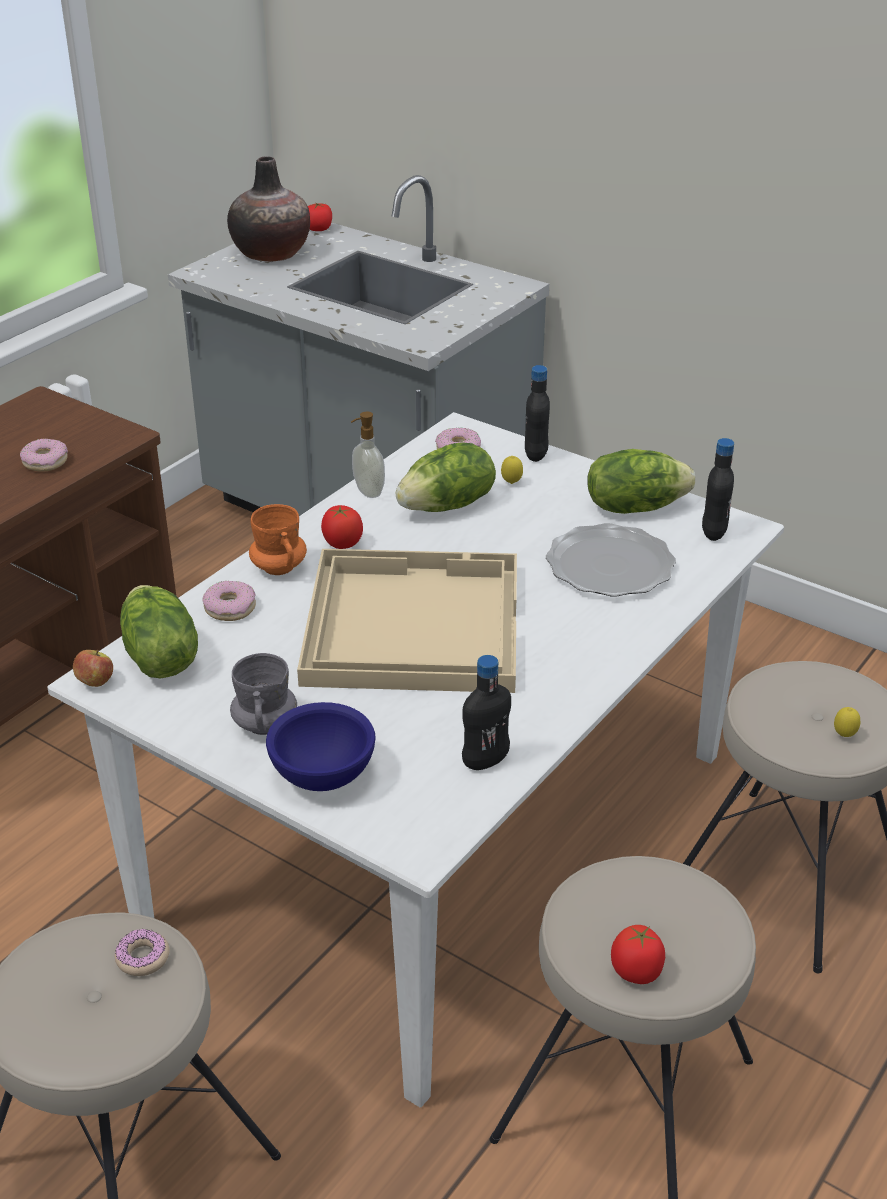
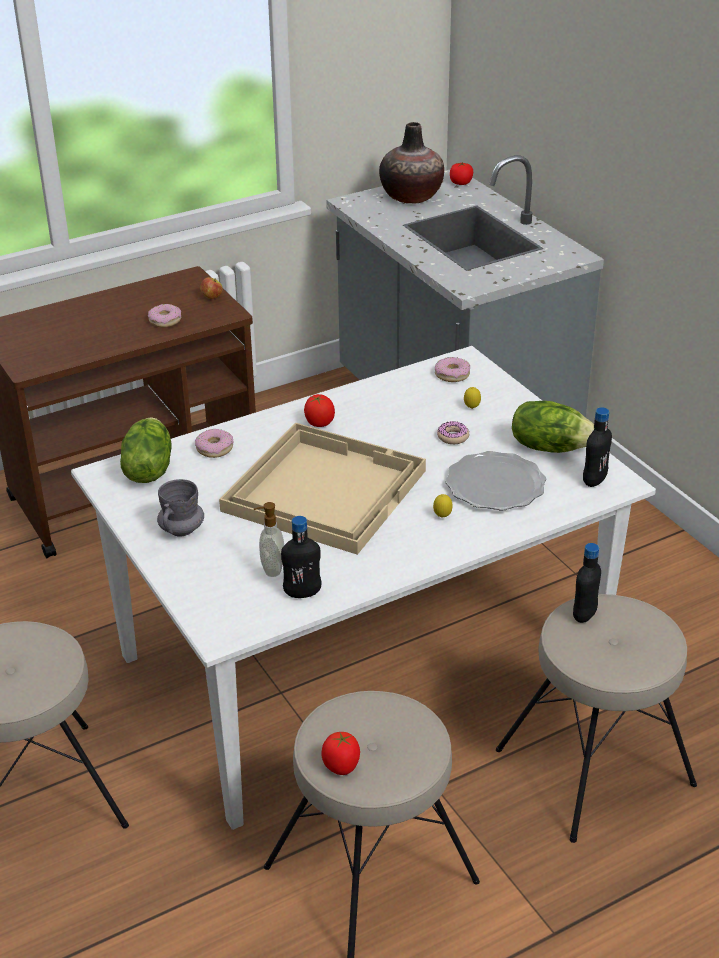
camera: 25 degrees right, 0 degrees up
apple [73,650,113,687] -> apple moved to [200,277,223,299]
donut [115,929,170,976] -> donut moved to [437,421,469,444]
orange mug [249,504,307,575] -> none
blue bowl [266,702,376,791] -> none
soap dispenser [351,411,385,498] -> soap dispenser moved to [254,502,284,577]
lettuce [396,442,496,512] -> none
black bottle [525,365,550,462] -> black bottle moved to [573,543,601,623]
lemon [834,707,860,737] -> lemon moved to [433,494,453,518]

